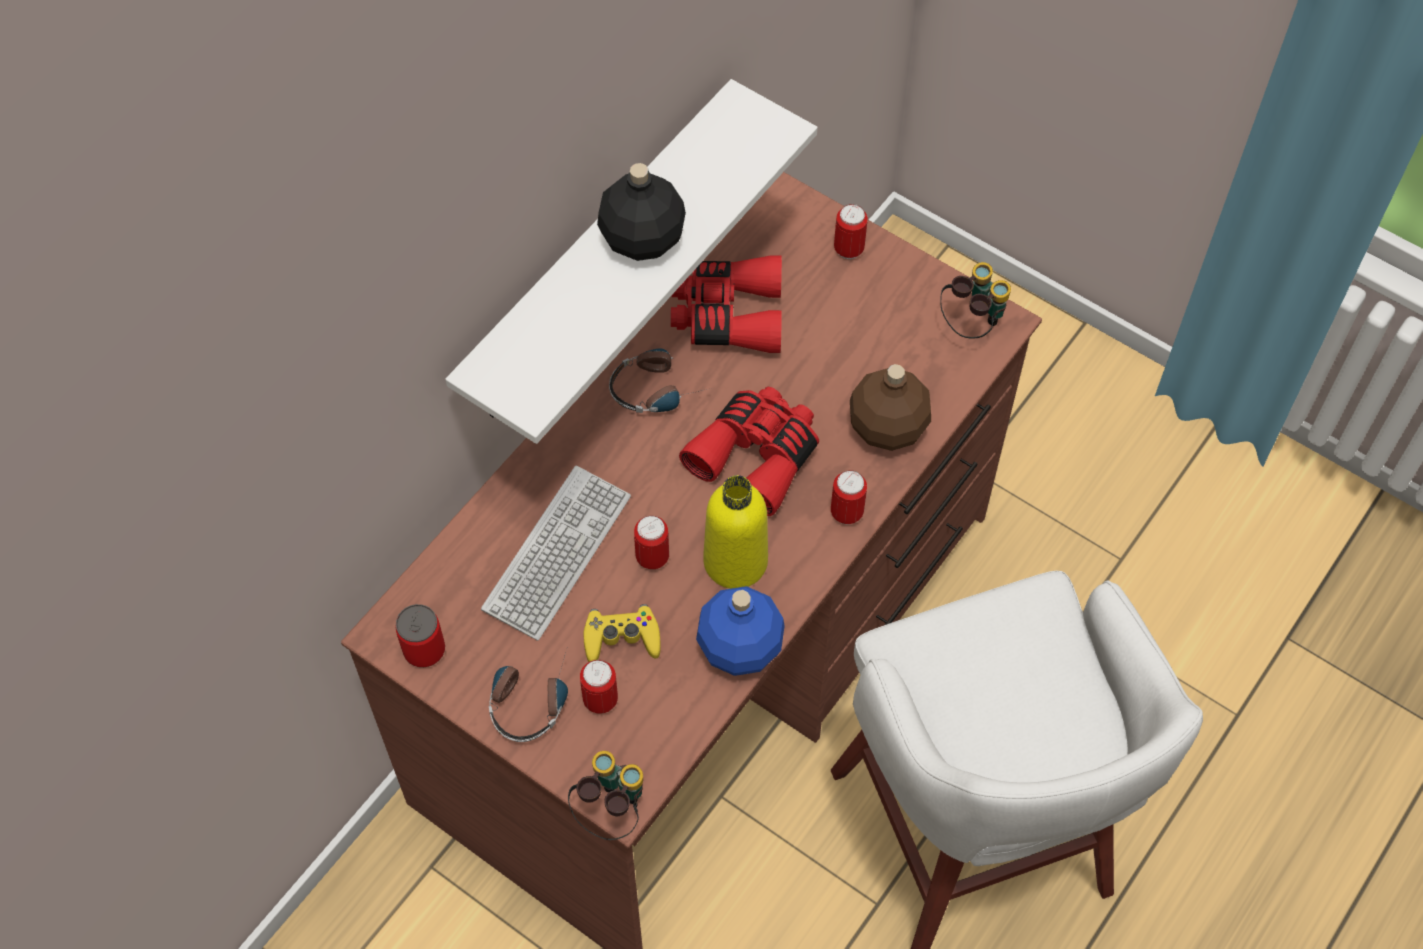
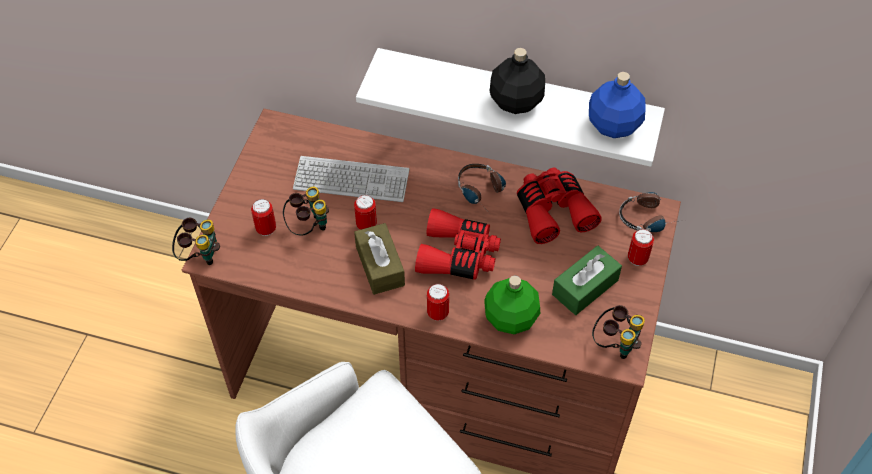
camera: 70 degrees right, 5 degrees down
can [396,604,445,667] -> none
headphones [489,649,568,742] -> headphones moved to [619,192,687,232]
yellow game controller [583,604,660,662] -> binoculars [283,187,329,236]
blue bottle [696,586,785,676] -> blue bottle moved to [589,72,645,138]
yellow bottle [703,475,768,589] -> brown tissue box [354,223,405,295]
brown bottle [850,364,931,451] -> green bottle [484,275,541,334]
none -> green tissue box [552,246,622,315]

